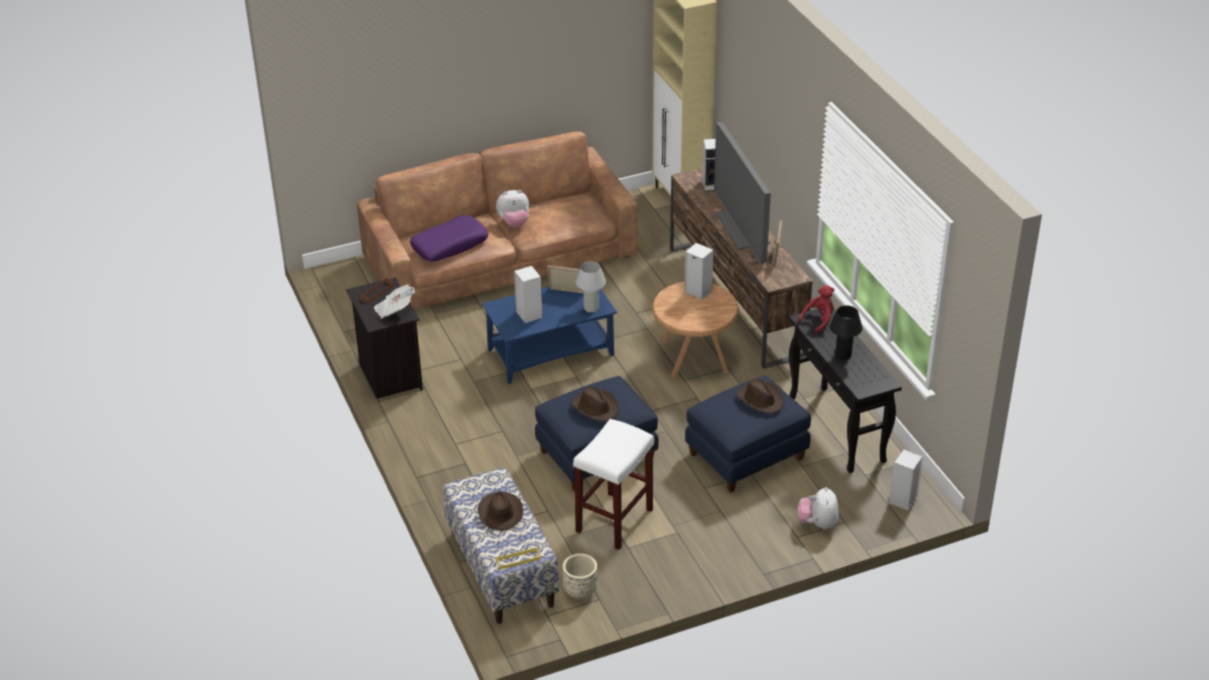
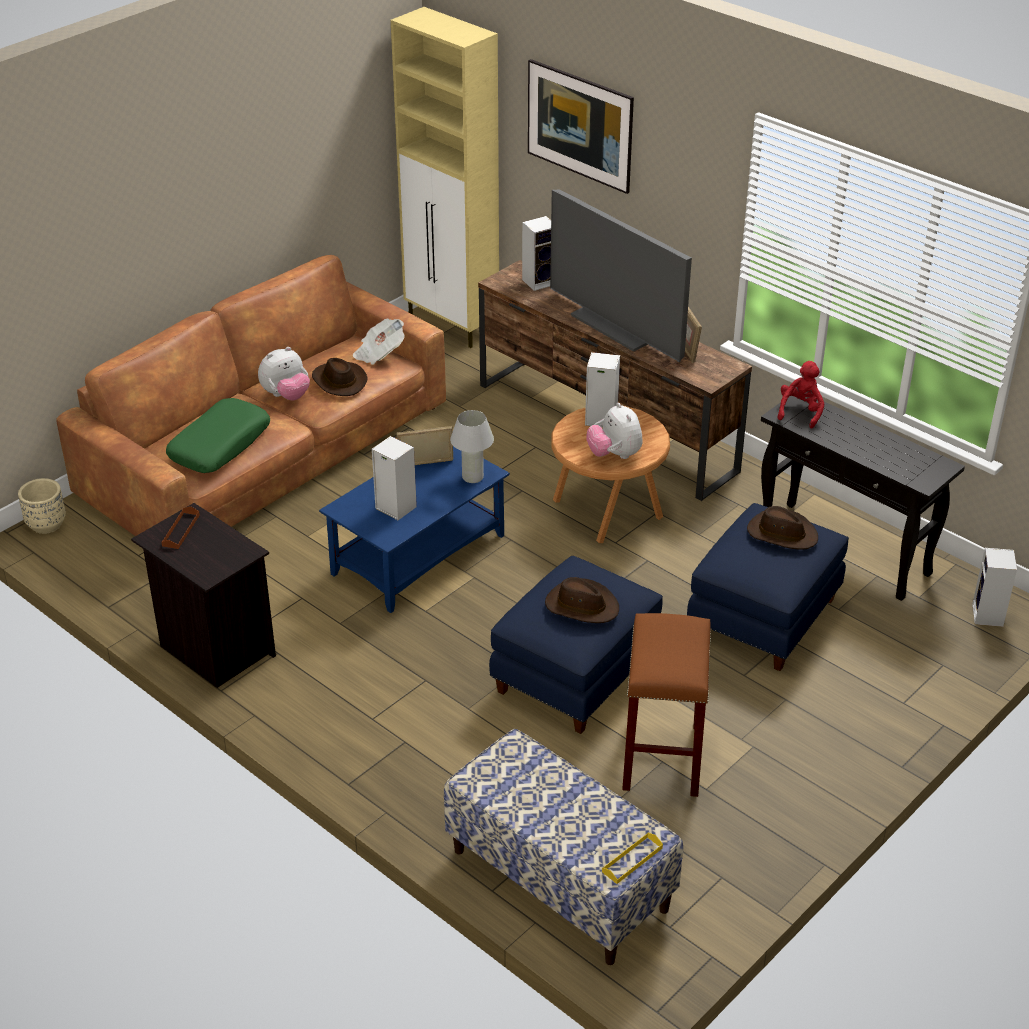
camera: 25 degrees left, 0 degrees up
newspaper [374,284,415,319] -> newspaper moved to [353,319,405,365]
purple pillow [410,215,488,262] -> green pillow [166,398,270,473]
brown hat [478,491,523,531] -> brown hat moved to [312,358,368,396]
beige planter [563,553,598,600] -> beige planter moved to [18,478,66,534]
white stool [573,419,654,550] -> brown stool [622,613,711,797]
plush toy [798,487,839,529] -> plush toy moved to [586,403,643,459]
black table lamp [830,306,863,360] -> none
none -> picture [528,59,634,194]

